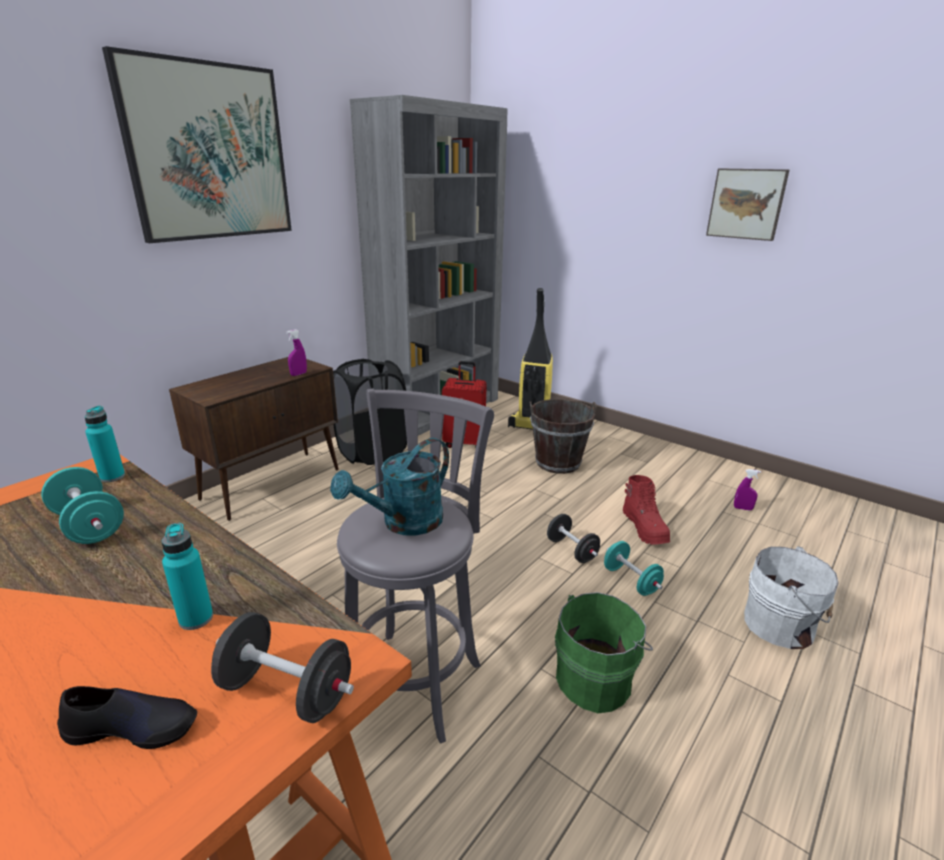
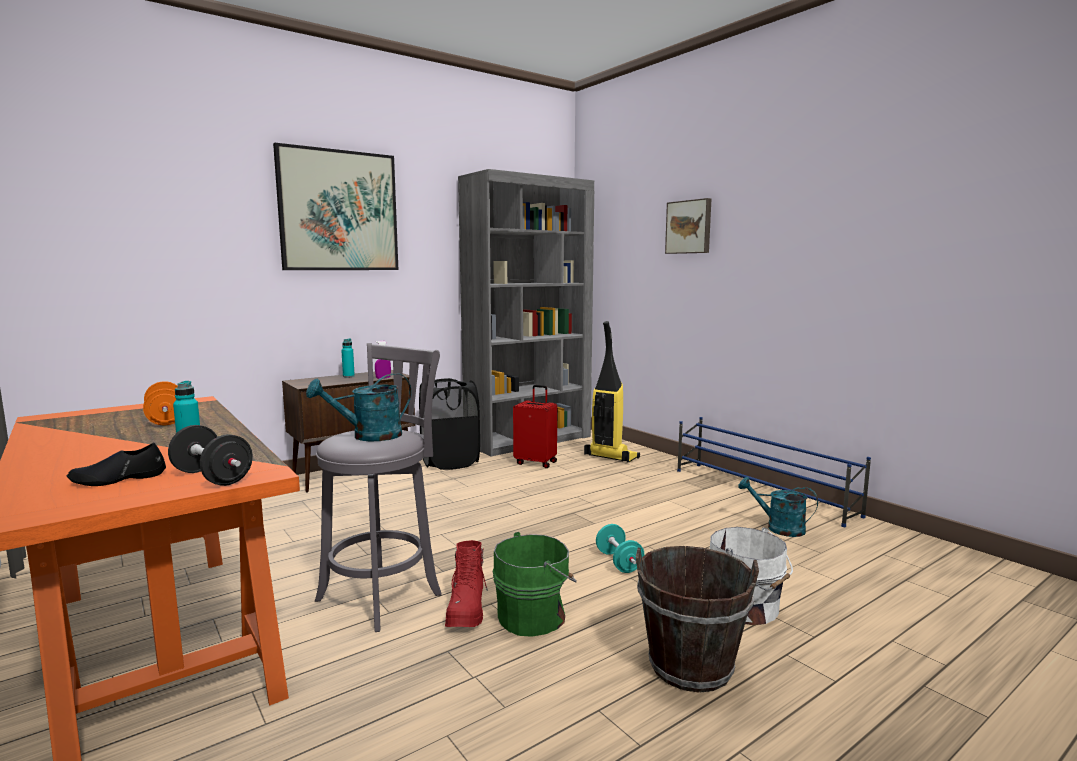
camera: 15 degrees right, 15 degrees down
turquoise dumbbell [41,467,124,544] -> orange dumbbell [143,381,178,425]
black shoe [57,686,197,749] -> black shoe turned 135 degrees clockwise [67,442,166,486]
turquoise bottle [85,406,125,482] -> turquoise bottle moved to [341,339,355,377]
brown bucket [530,399,597,474] -> brown bucket moved to [636,546,759,693]
black dumbbell [547,514,600,563] -> none
red boot [623,475,670,545] -> red boot moved to [445,540,488,627]
picture [706,168,789,241] -> picture moved to [665,198,711,254]
purple spray bottle [734,469,761,510] -> turquoise watering can [738,477,818,537]
none -> blue shoe rack [677,417,871,527]

